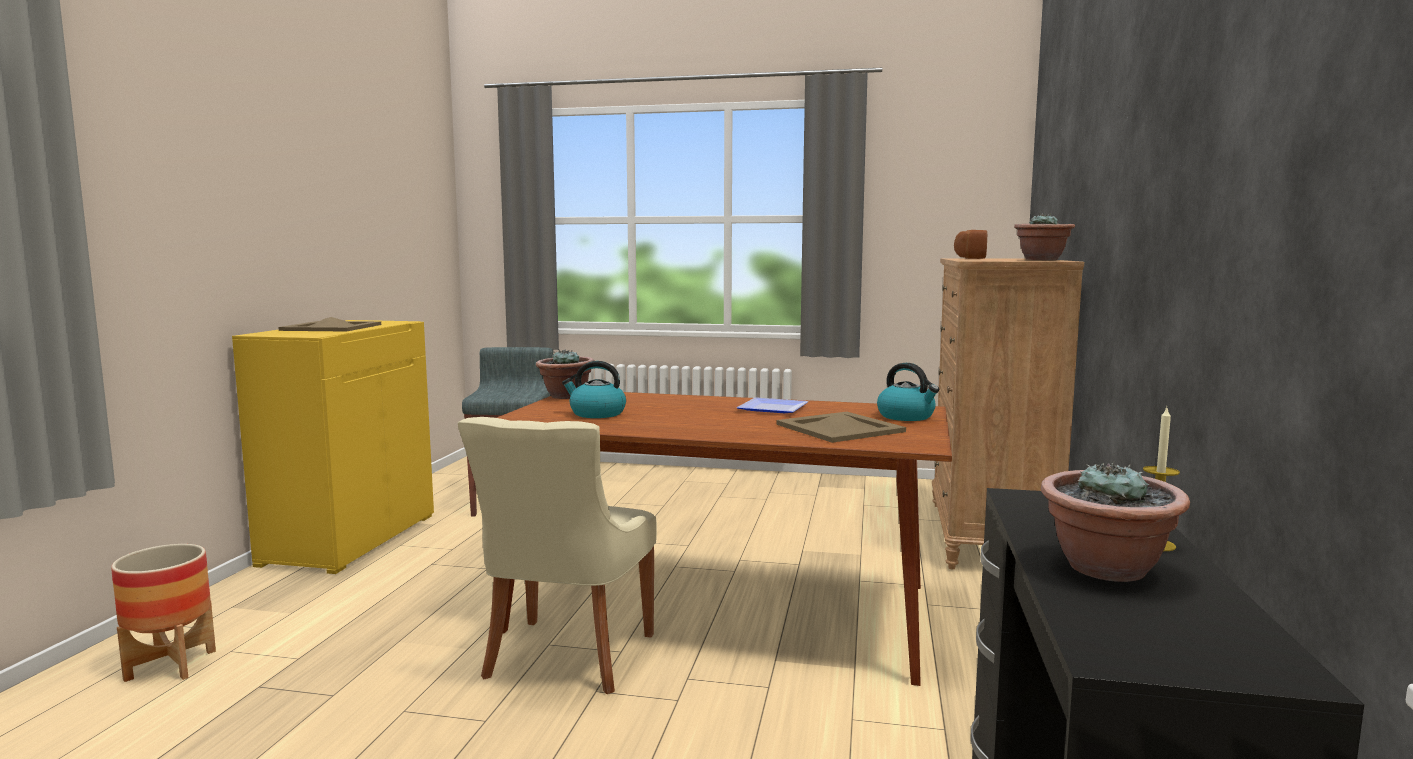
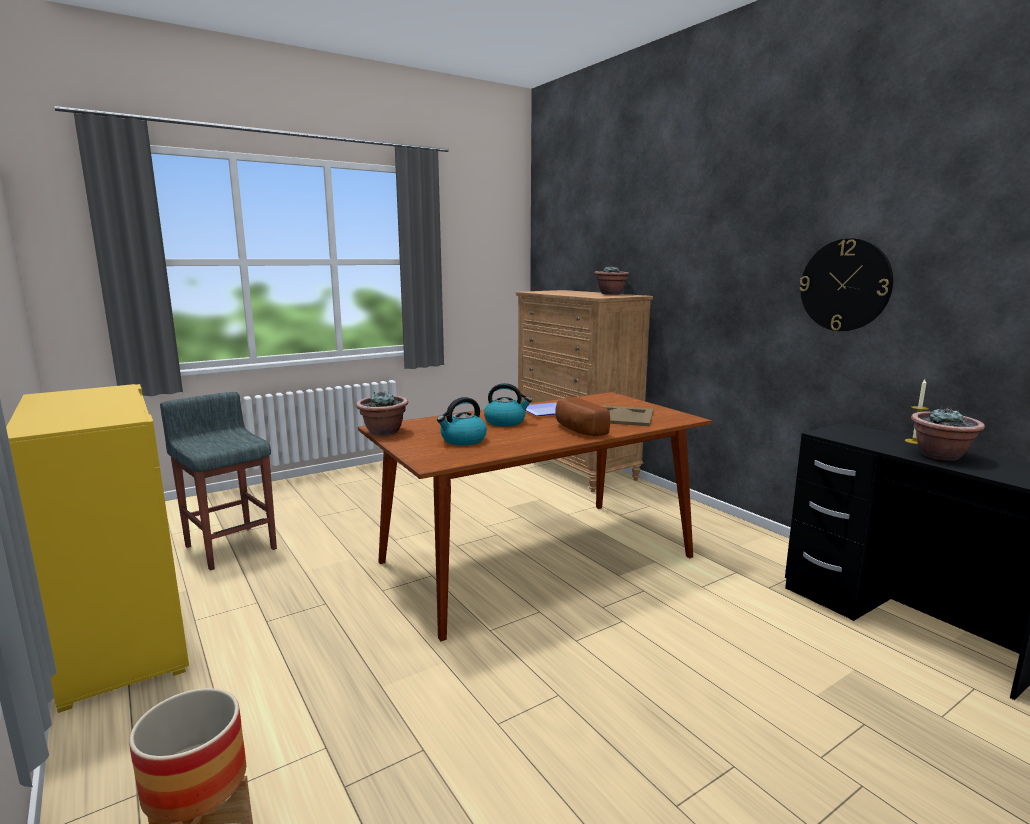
camera: 45 degrees left, 5 degrees up
beige tray [278,317,381,332] -> none
beige chair [458,417,657,694] -> none
kettle [877,363,939,421] -> kettle moved to [484,383,532,427]
bread [954,230,987,259] -> bread moved to [555,397,610,436]
none -> wall clock [799,238,893,331]

